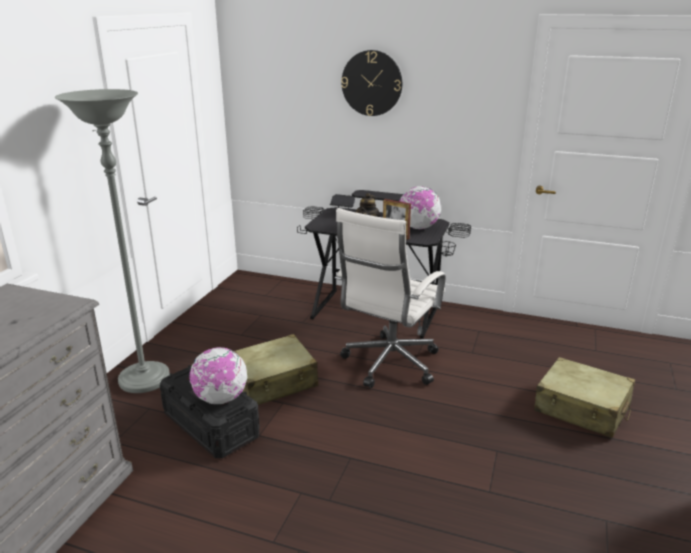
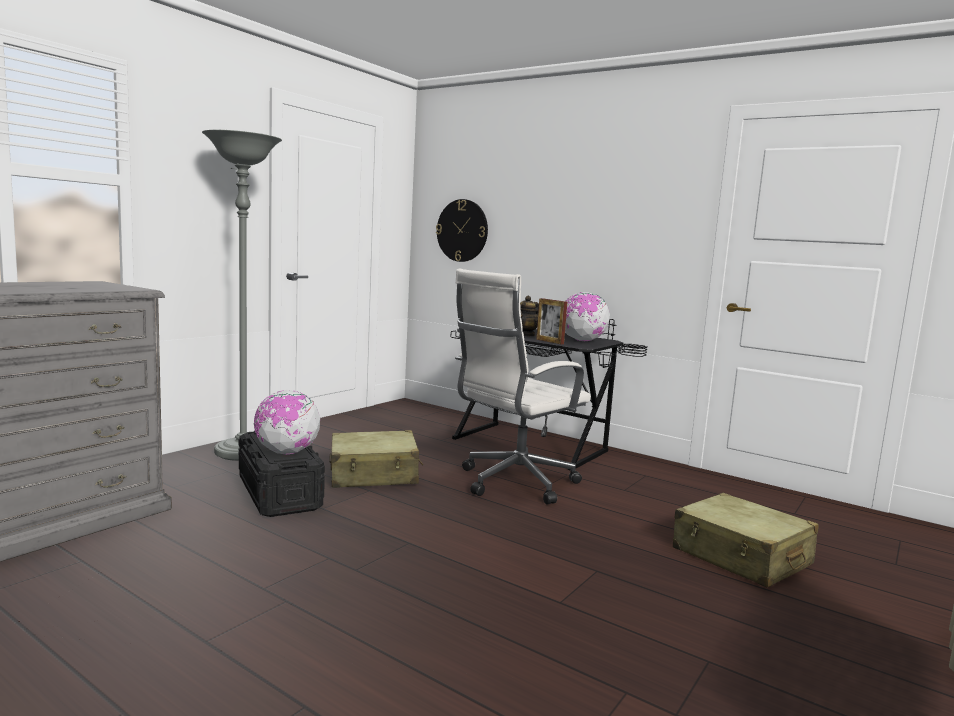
camera: 15 degrees right, 15 degrees down
wall clock [341,50,402,116] -> wall clock moved to [436,199,488,262]

